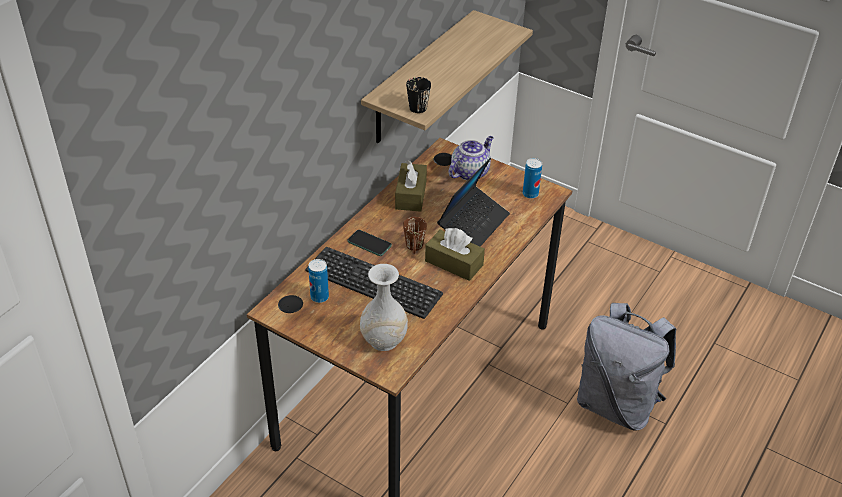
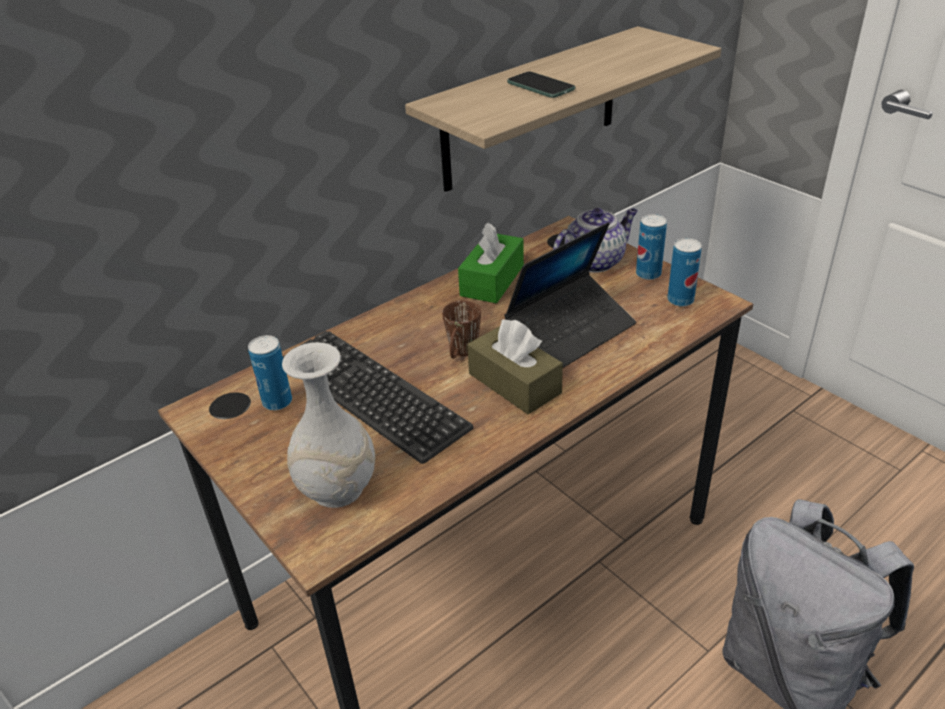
camera: 20 degrees right, 5 degrees down
phone [347,230,392,256] -> phone moved to [507,71,575,98]
brown tissue box [395,160,427,212] -> green tissue box [458,223,524,304]
black mug [406,77,431,113] -> none
none -> can [636,214,667,280]

